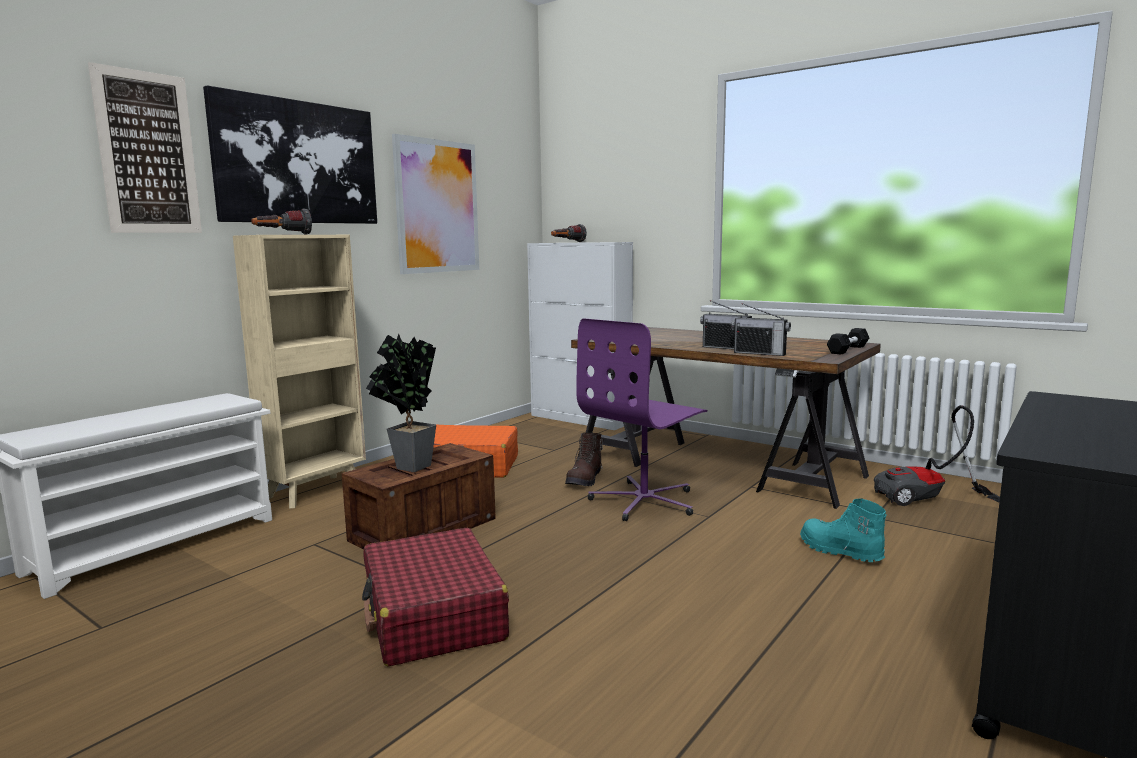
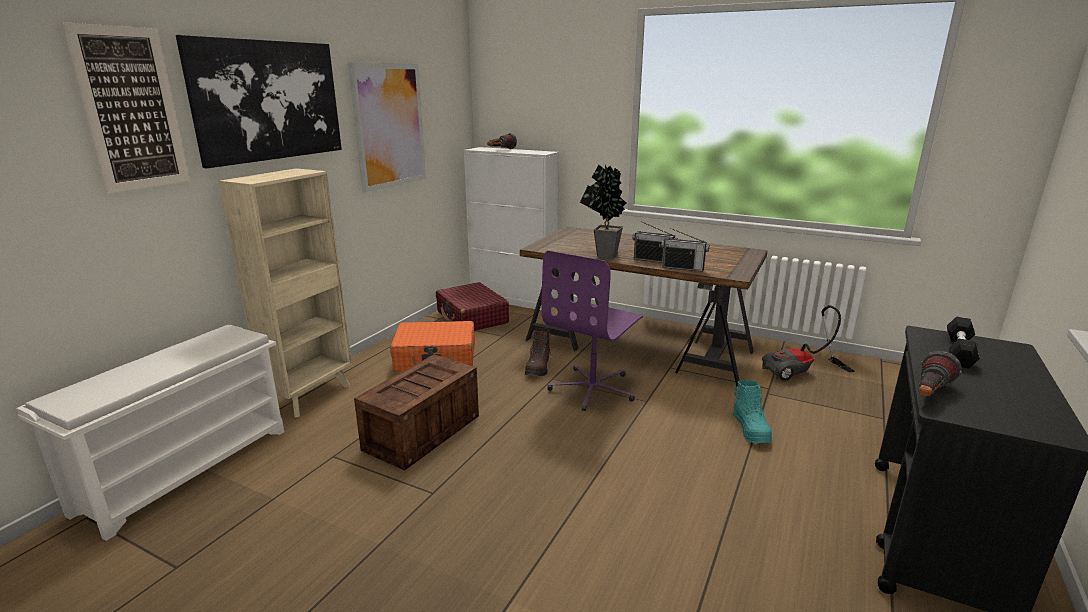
camera: 10 degrees left, 10 degrees up
flashlight [251,208,312,235] -> flashlight moved to [918,351,962,397]
red suitcase [362,528,509,666] -> red suitcase moved to [436,282,509,331]
potted plant [366,333,436,472] -> potted plant moved to [580,165,626,259]
turquoise boot [800,498,887,562] -> turquoise boot turned 135 degrees counterclockwise [733,380,772,443]
black dumbbell [827,328,869,355] -> black dumbbell moved to [947,317,980,368]

